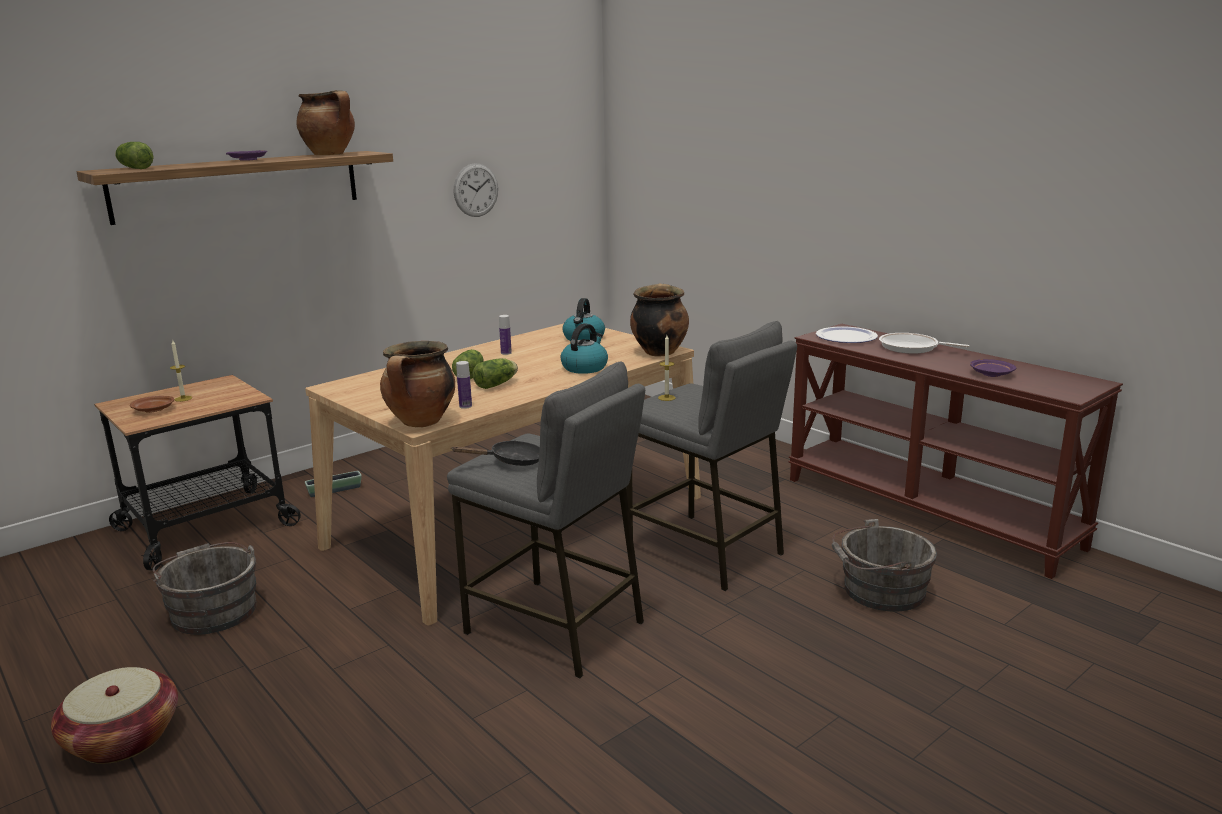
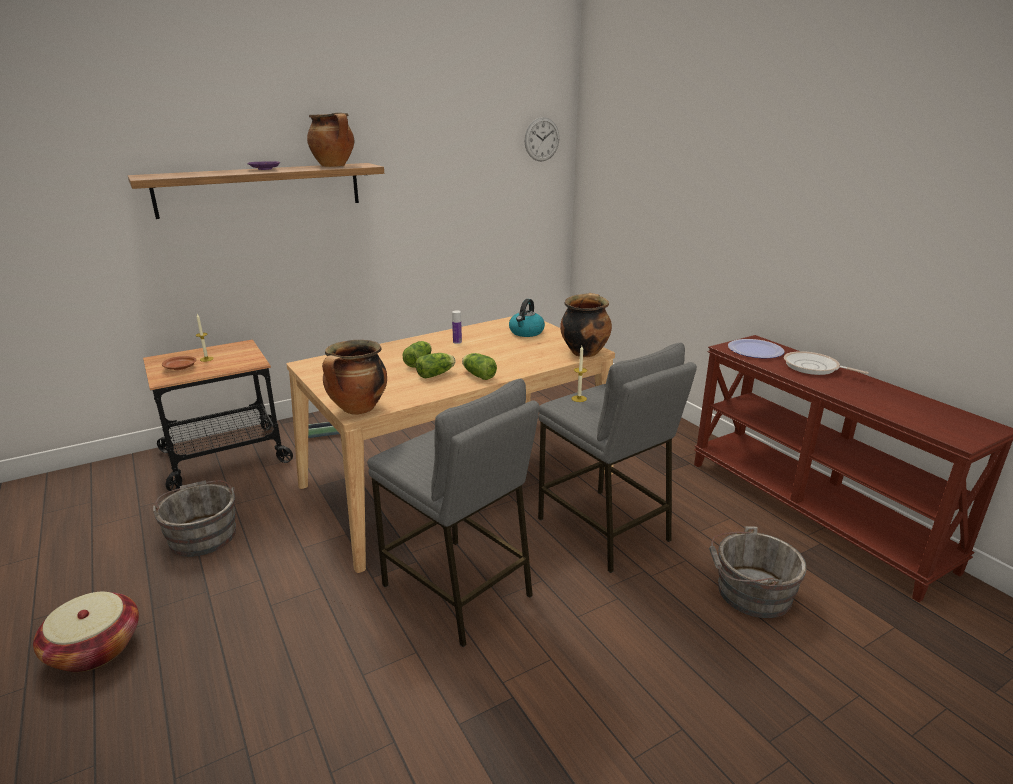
camera: 10 degrees right, 5 degrees up
lettuce [115,142,154,169] -> lettuce moved to [462,353,497,380]
black frying pan [452,440,540,466] -> none
wall clock [454,163,498,217] -> wall clock moved to [524,117,559,162]
bottle [456,361,472,409] -> none
kettle [561,323,608,374] -> none
purple plate [970,359,1016,377] -> none

